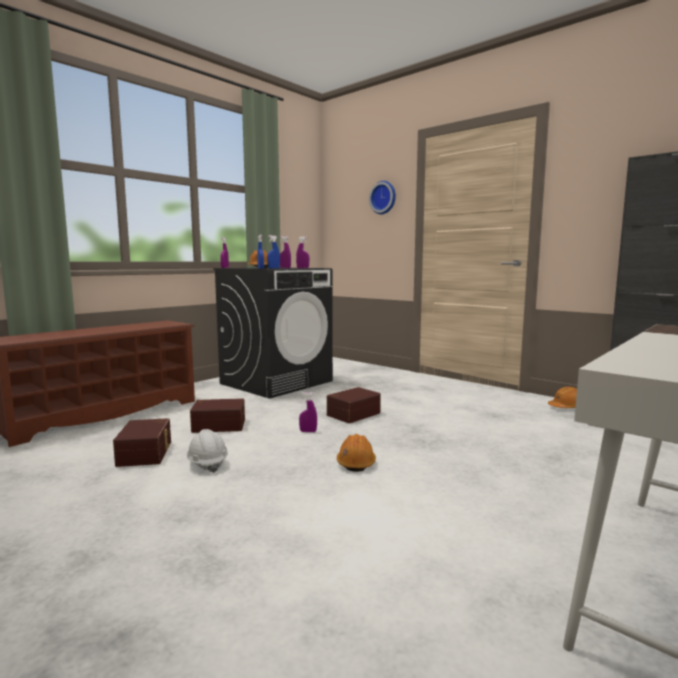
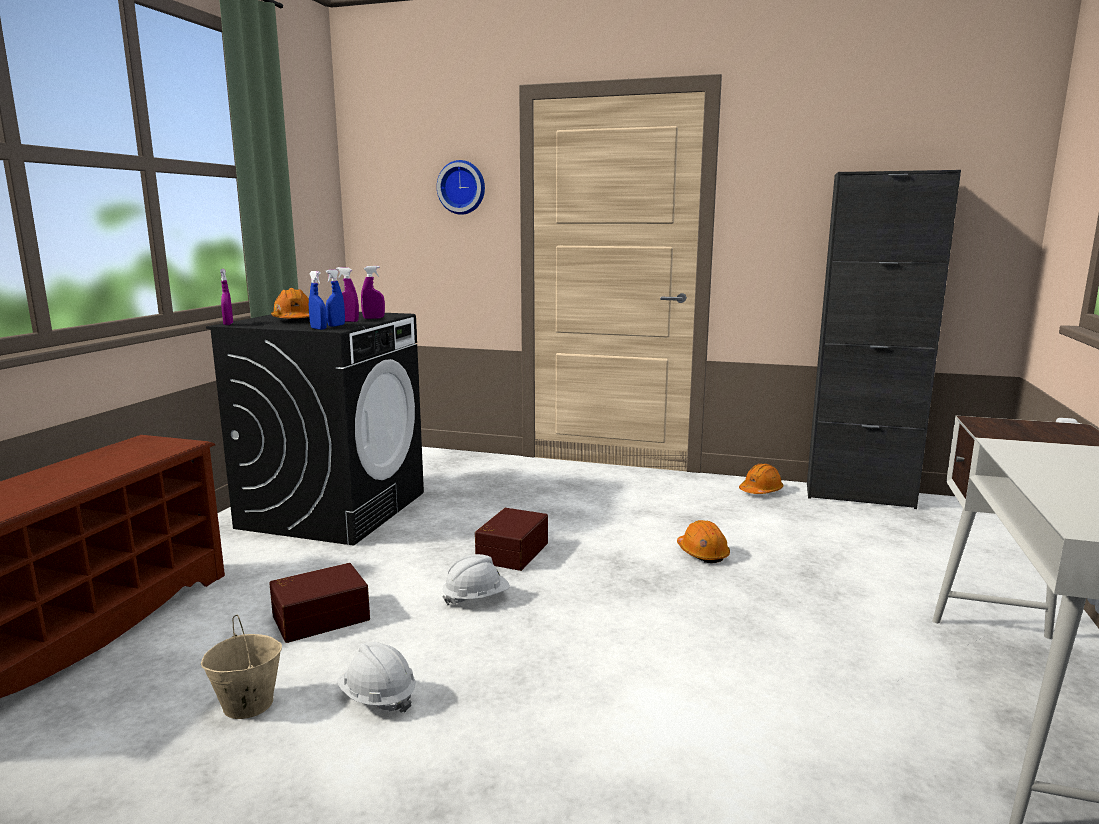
camera: 25 degrees left, 5 degrees up
brown storage box [113,418,171,467] -> beige bucket [201,615,282,719]
purple spray bottle [299,392,317,432] -> white hard hat [442,554,510,605]
orange hard hat [337,434,376,472] -> orange hard hat moved to [677,520,730,563]

